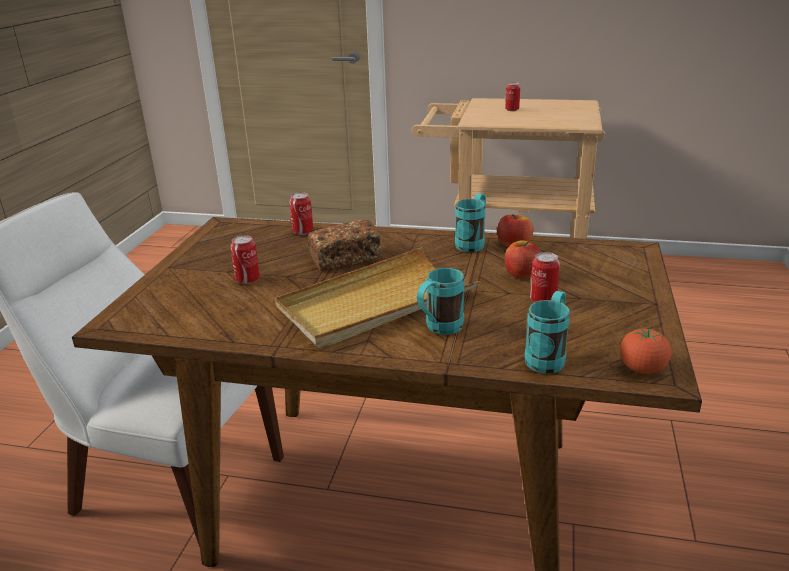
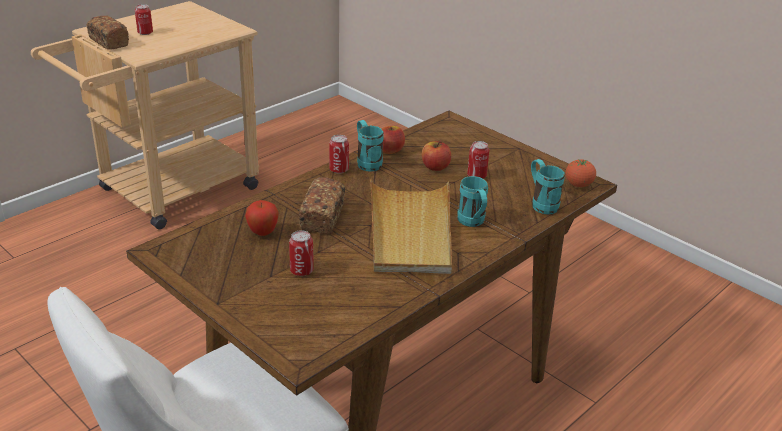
camera: 60 degrees left, 5 degrees up
can [289,192,313,235] -> can moved to [329,135,349,173]
none -> bread [87,15,129,50]
none -> apple [245,200,279,236]

